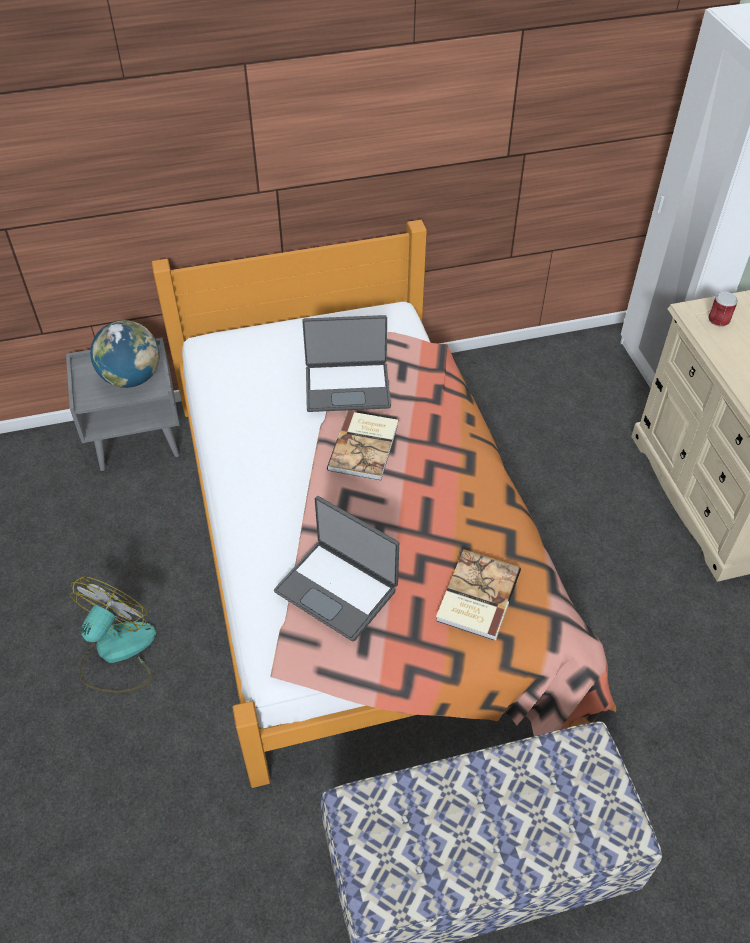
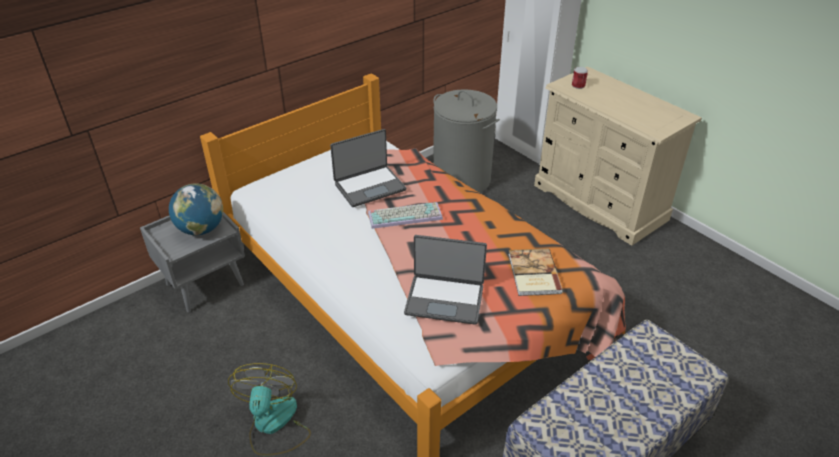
camera: 25 degrees left, 10 degrees down
book [327,411,398,481] -> keyboard [368,202,443,229]
none -> grey laundry basket [433,89,500,193]

